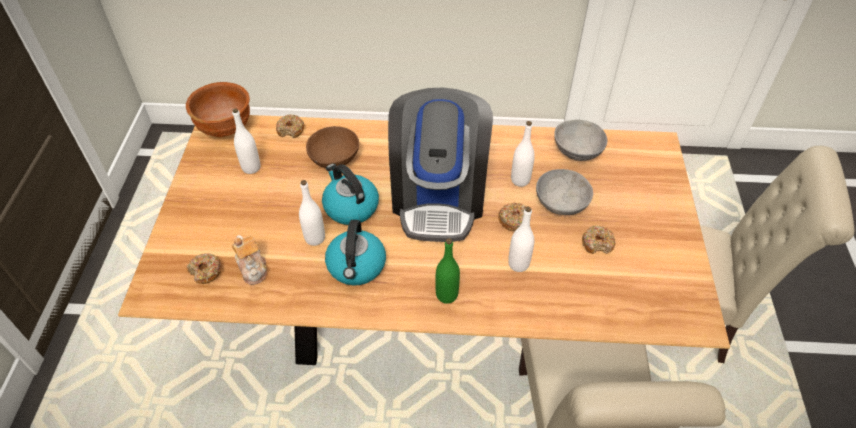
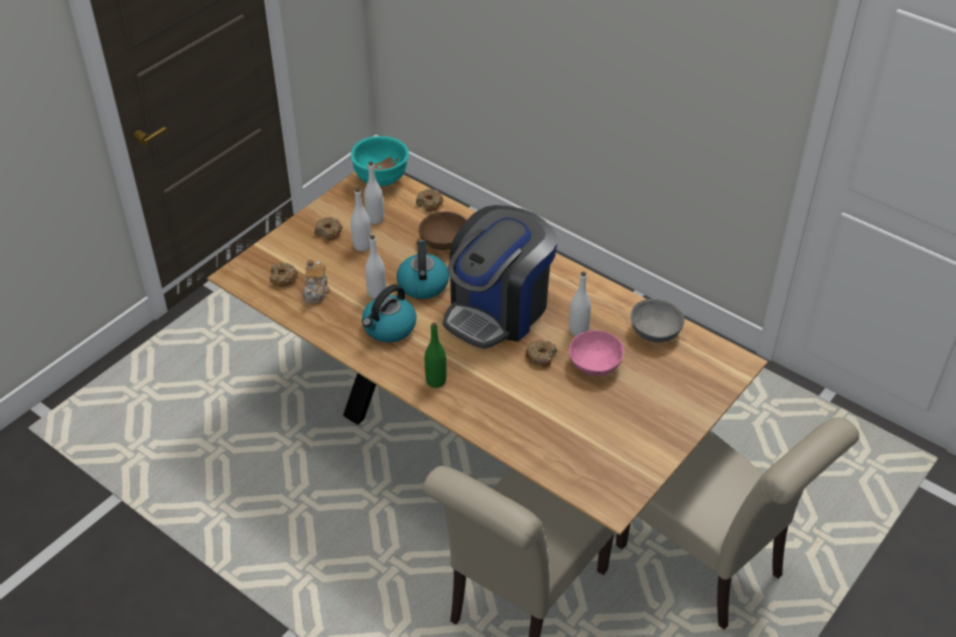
camera: 35 degrees right, 5 degrees down
brown bowl [186,82,250,137] -> turquoise bowl [351,136,409,186]
white bottle [508,207,534,272] -> white bottle moved to [351,188,371,251]
grey bowl [536,169,593,215] -> pink bowl [569,330,624,376]
donut [582,225,616,254] -> donut moved to [314,217,343,240]

